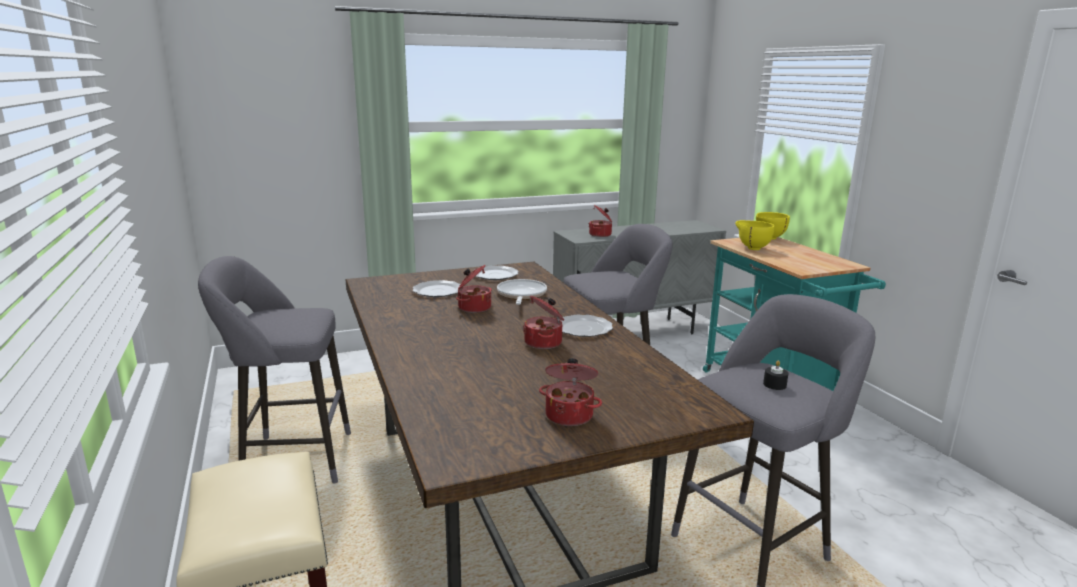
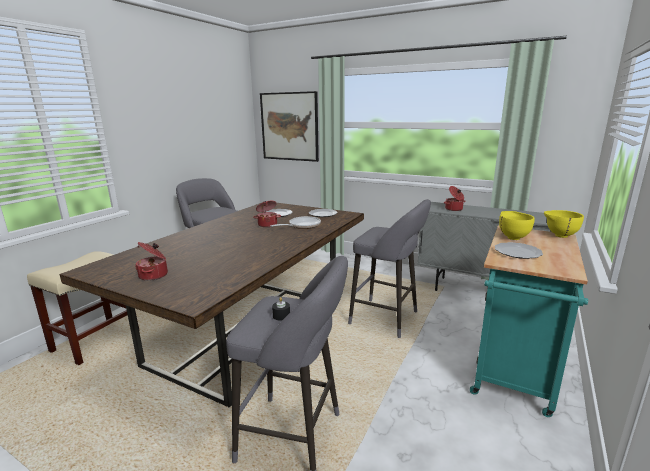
camera: 50 degrees right, 0 degrees up
cooking pot [523,296,564,349] -> none
plate [559,315,613,337] -> plate moved to [495,242,543,259]
none -> picture [260,91,319,162]

